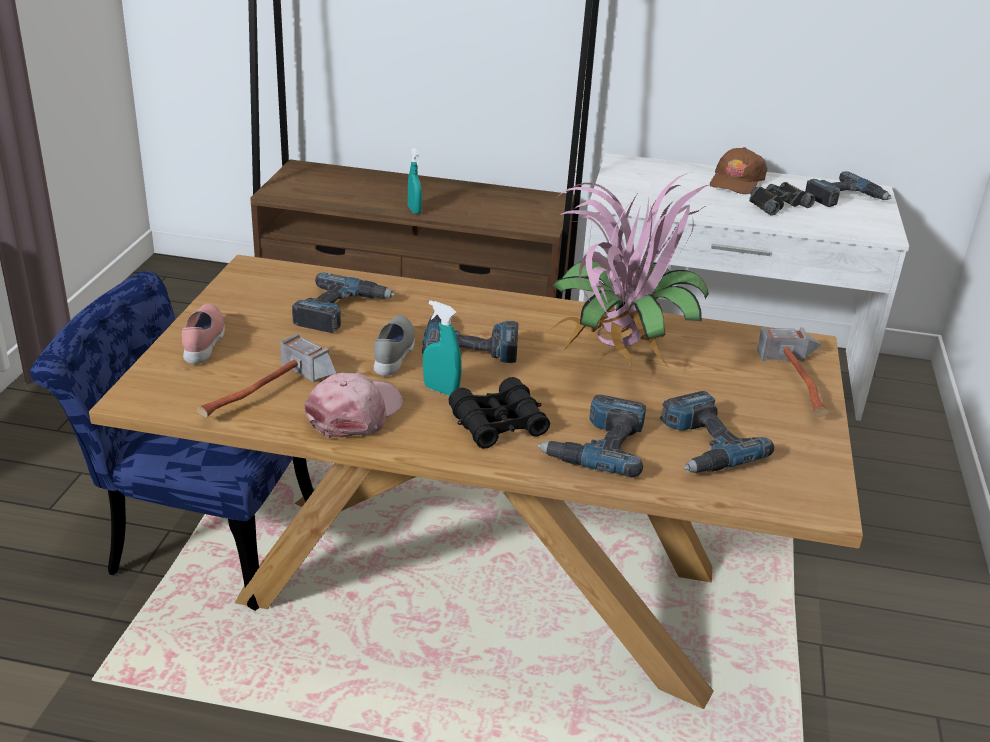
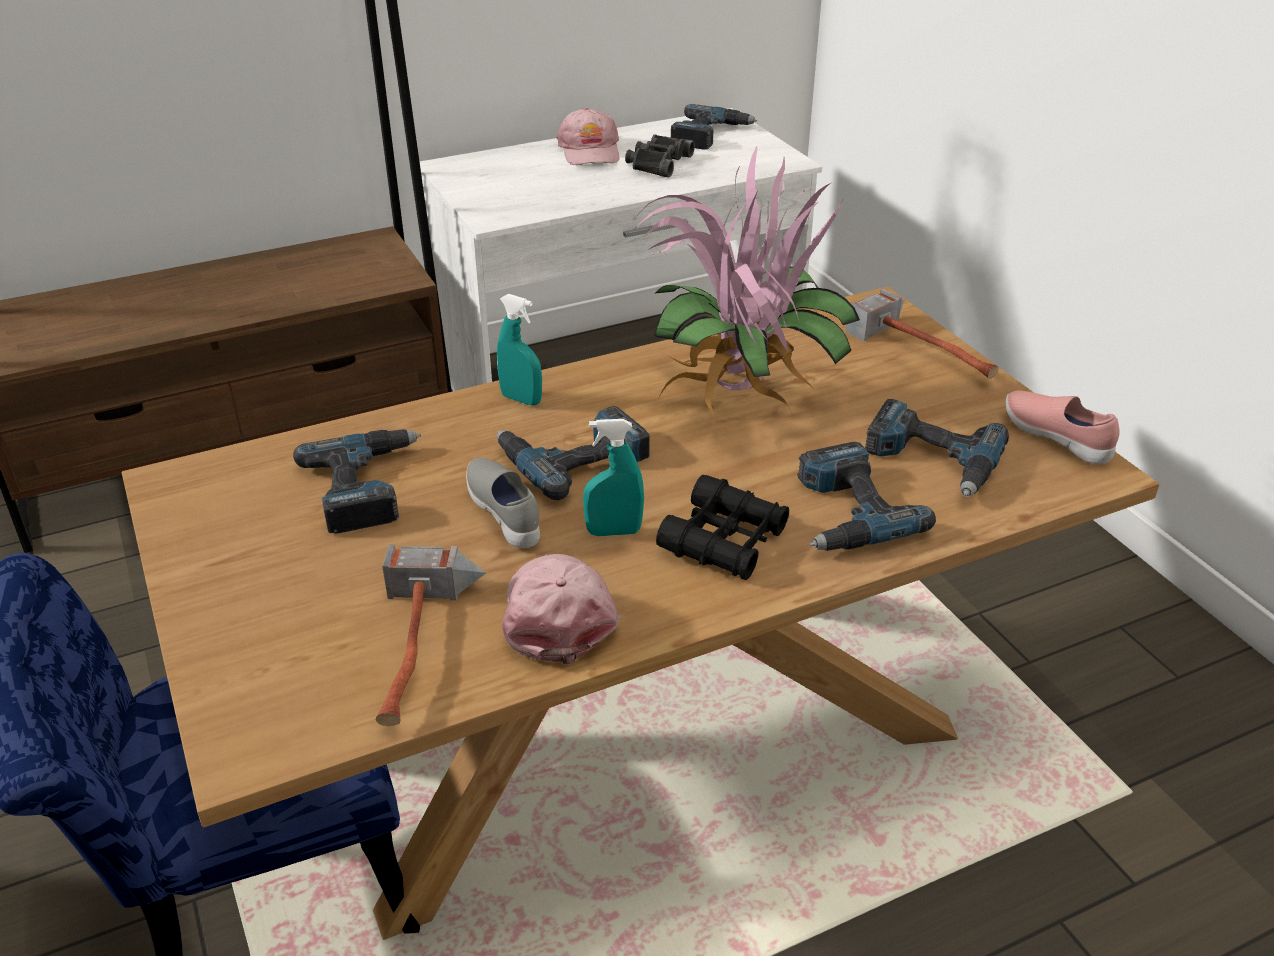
camera: 35 degrees left, 5 degrees up
pink shoe [182,304,225,364] -> pink shoe moved to [1006,390,1120,464]
turquoise spray bottle [408,148,422,214] -> turquoise spray bottle moved to [497,294,542,405]
brown cap [710,147,767,194] -> pink cap [557,107,620,165]

